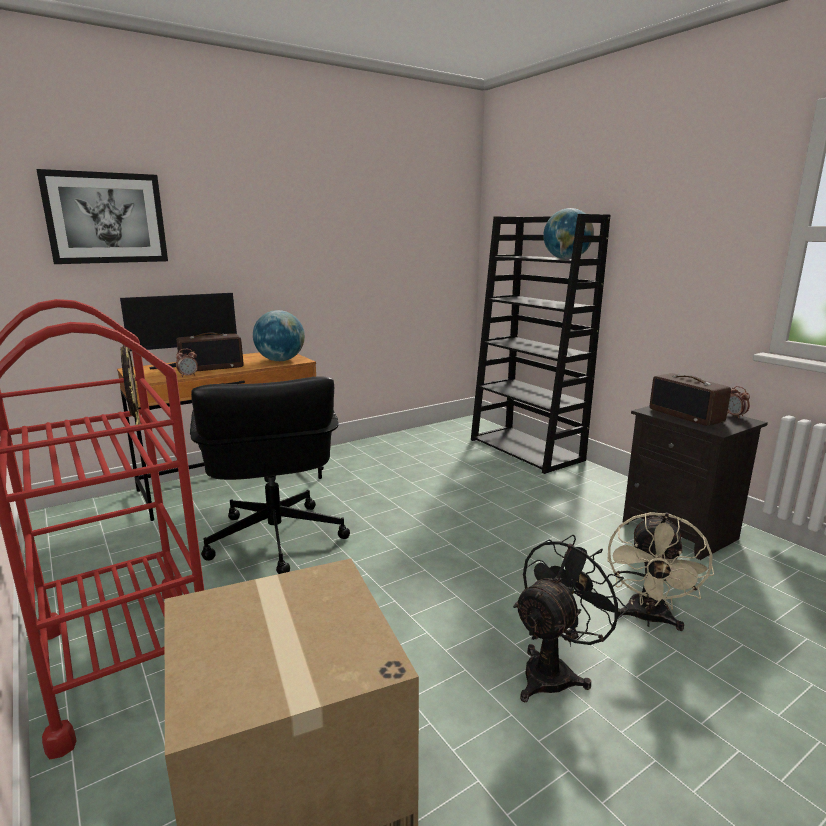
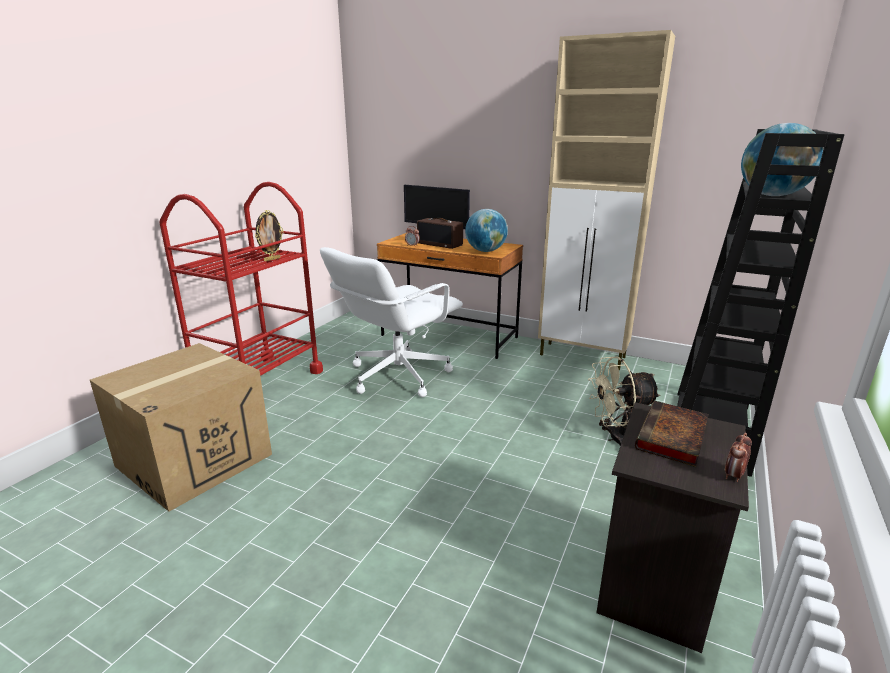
camera: 60 degrees right, 5 degrees up
picture [36,169,168,264] -> none
black office chair [190,377,350,574] -> white office chair [320,247,463,397]
black fan [513,535,628,702] -> none
beige fan [607,512,714,631] -> beige fan moved to [588,357,660,446]
radio [650,373,731,426] -> book [635,401,709,467]
none -> beige cabinet [538,30,675,370]

